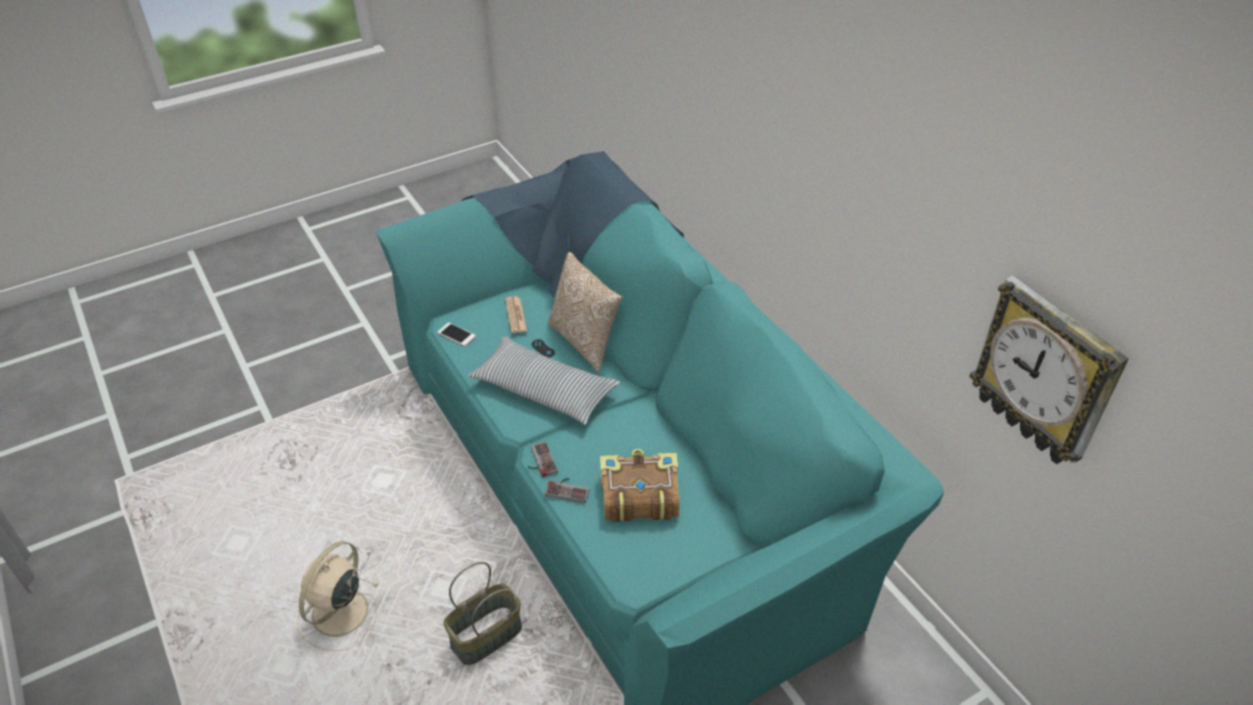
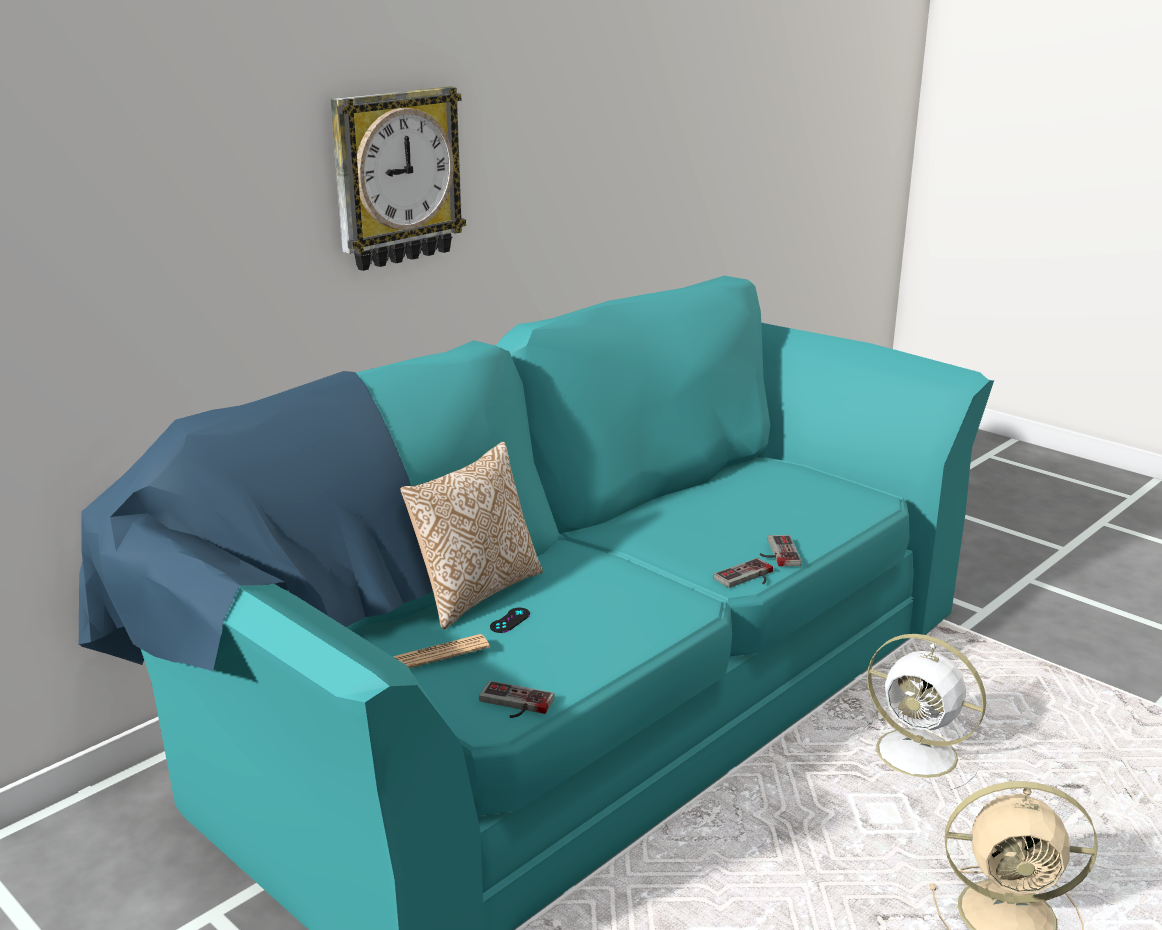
camera: 105 degrees left, 20 degrees down
phone [438,323,476,346] -> game controller [479,681,555,718]
basket [443,562,522,665] -> white fan [858,634,986,791]
pillow [468,336,620,425] -> none
book [600,449,680,522] -> none
wall clock [969,275,1129,464] -> wall clock moved to [330,86,466,271]

